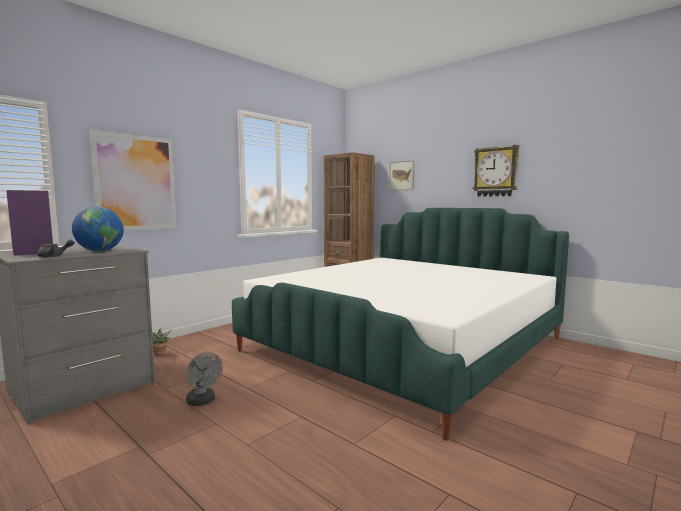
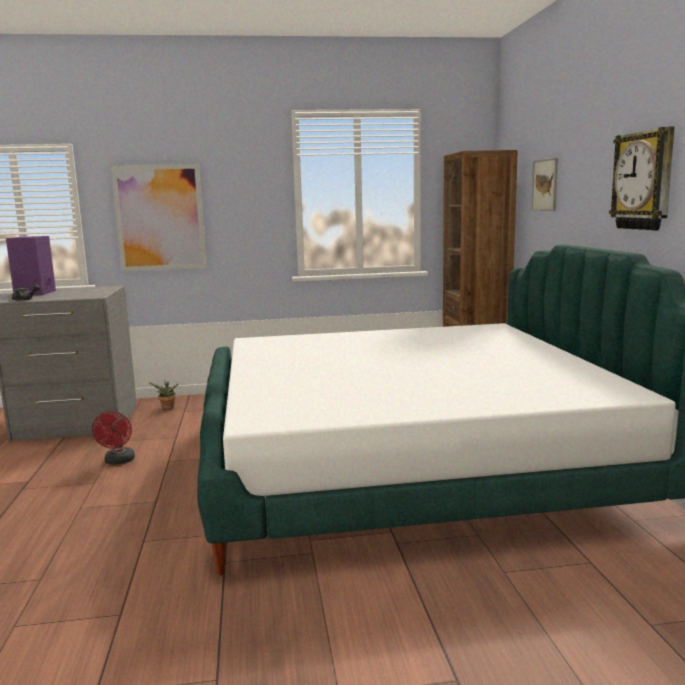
camera: 40 degrees right, 5 degrees up
globe [72,207,124,251] -> none
grey fan [186,352,223,406] -> red fan [92,411,135,464]

